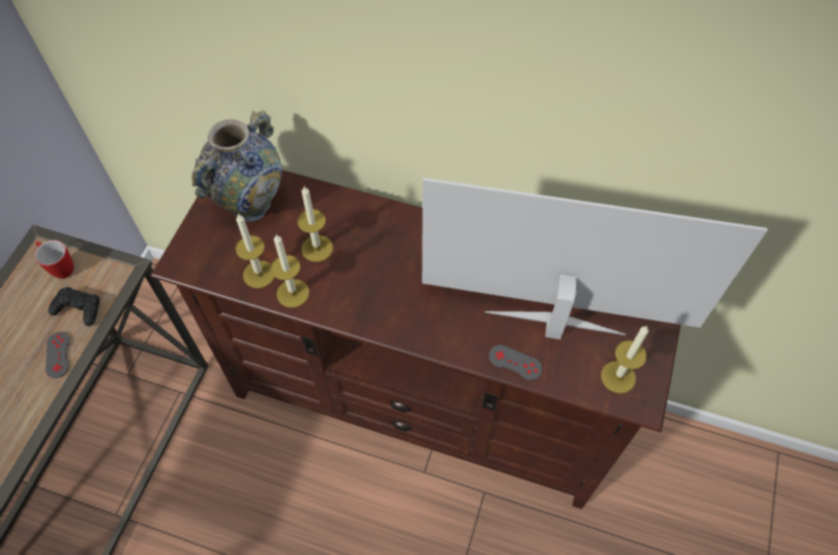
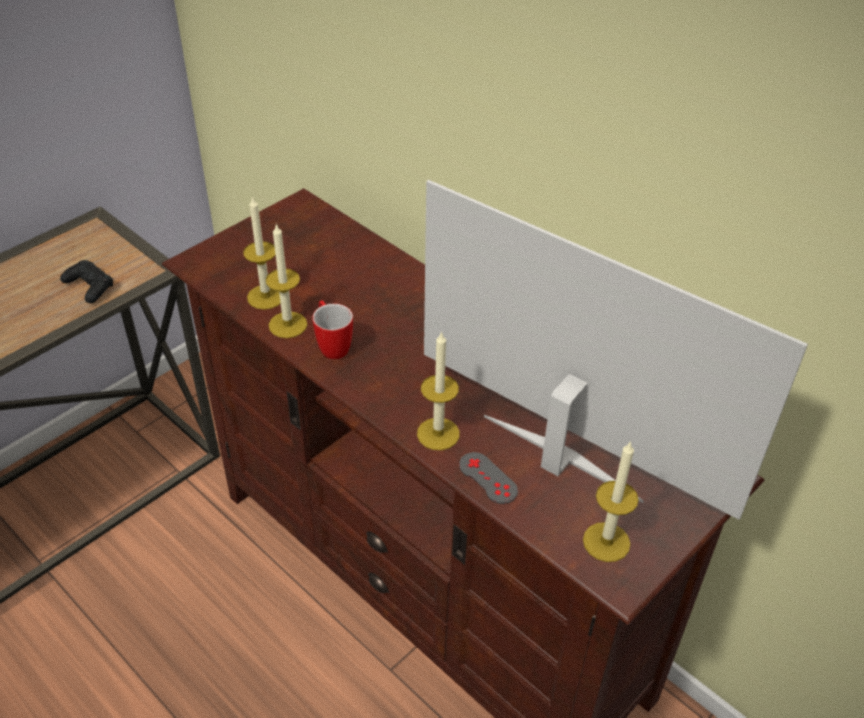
camera: 25 degrees right, 15 degrees down
mug [35,240,74,279] -> mug moved to [312,300,353,359]
grey game controller [46,332,70,378] -> none
vase [192,110,282,222] -> none
candle [297,186,333,262] -> candle moved to [417,331,460,450]

